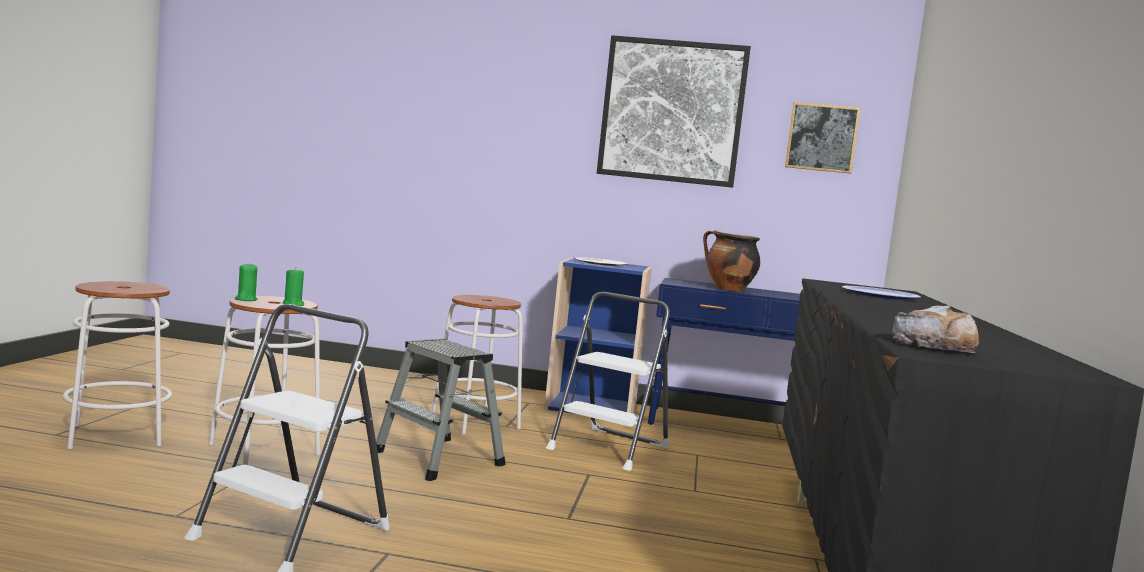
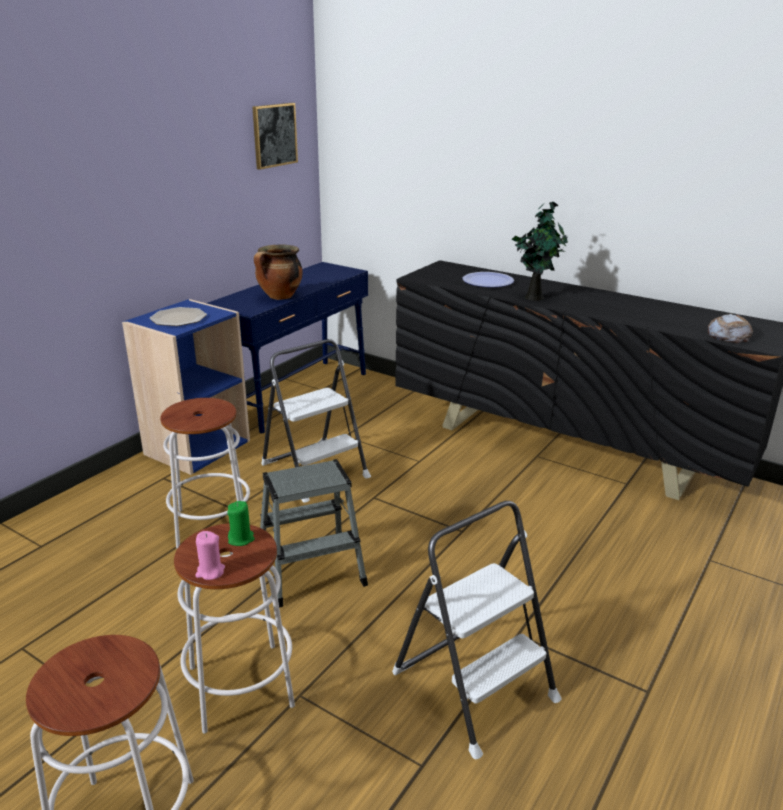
camera: 65 degrees left, 20 degrees up
green candle [235,263,258,301] -> pink candle [195,531,225,580]
picture [597,35,751,188] -> none
none -> potted plant [511,202,568,301]

